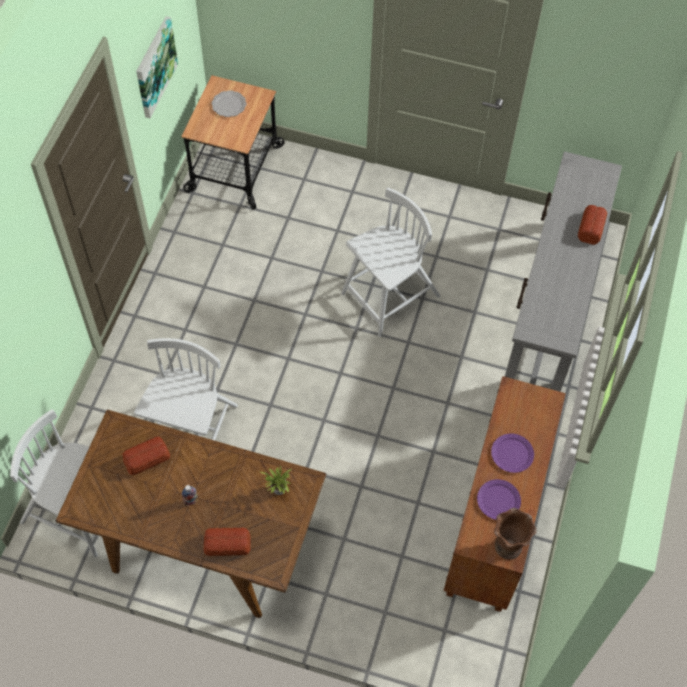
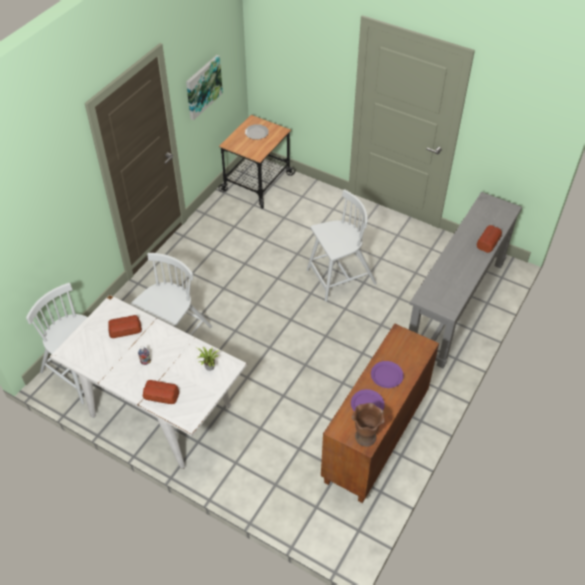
camera: 15 degrees right, 10 degrees down
brown dining table [56,409,326,618] -> white dining table [50,295,247,469]

